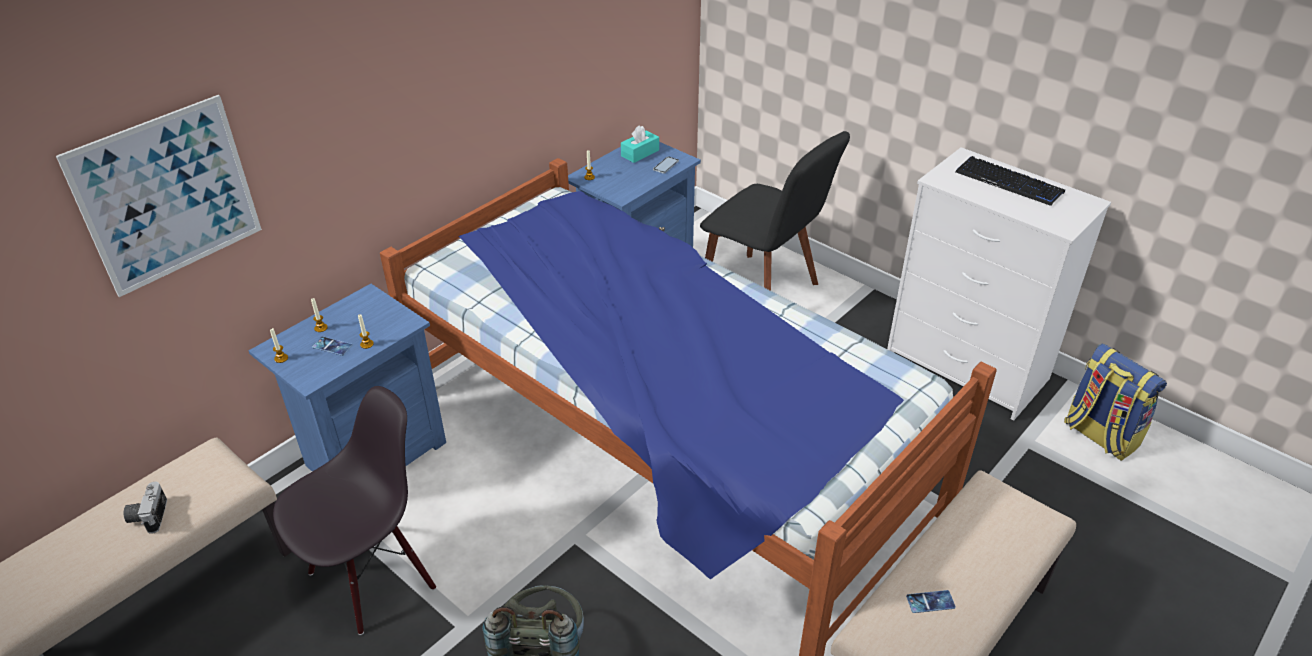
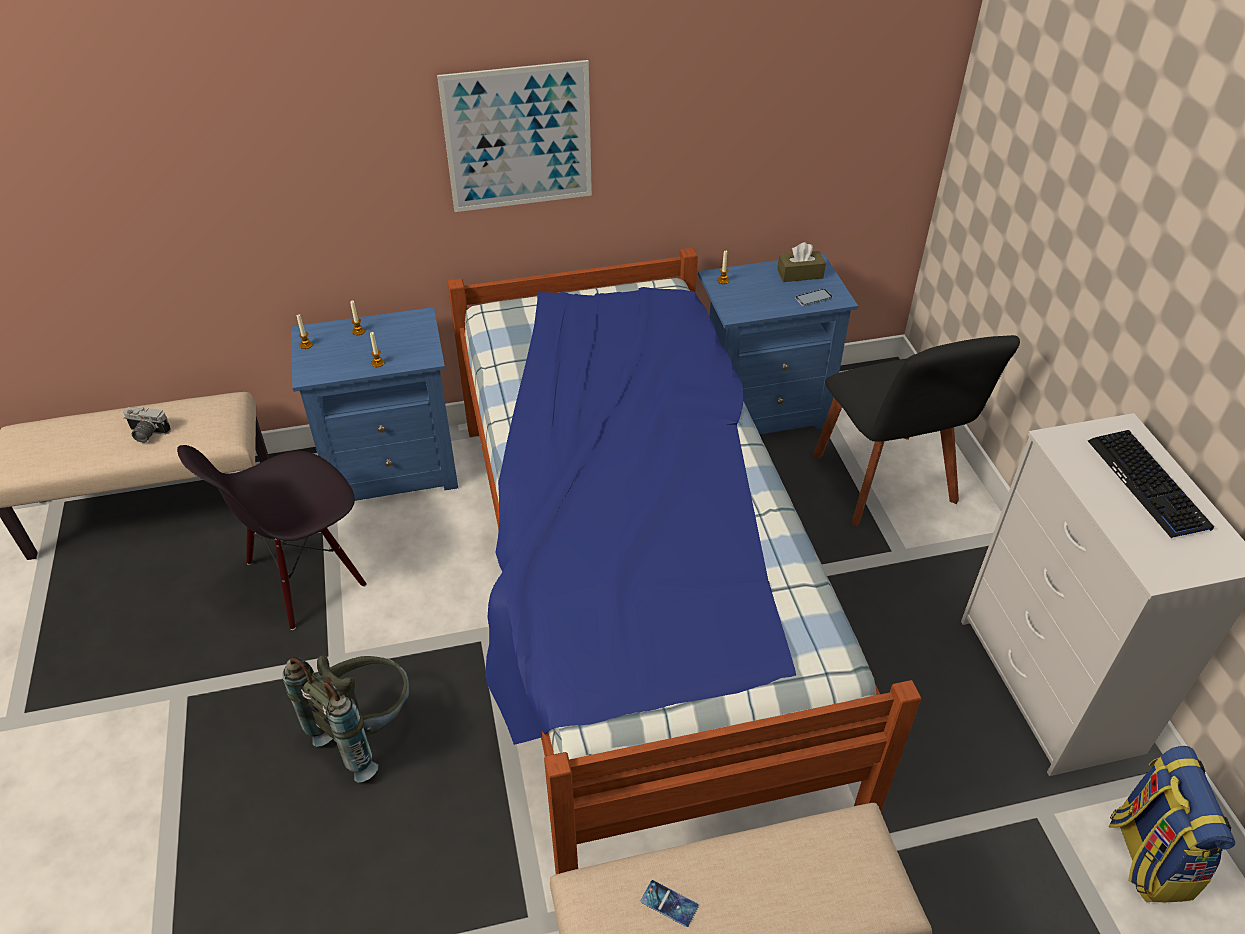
camera: 35 degrees right, 5 degrees up
picture [56,95,262,297] -> picture moved to [437,60,592,212]
camera [124,482,167,534] -> camera turned 105 degrees counterclockwise [123,407,171,443]
black chair [273,386,436,635] -> black chair turned 150 degrees clockwise [177,445,367,630]
phone [312,336,353,356] -> none
turquoise tissue box [621,125,659,163] -> brown tissue box [777,242,826,282]

